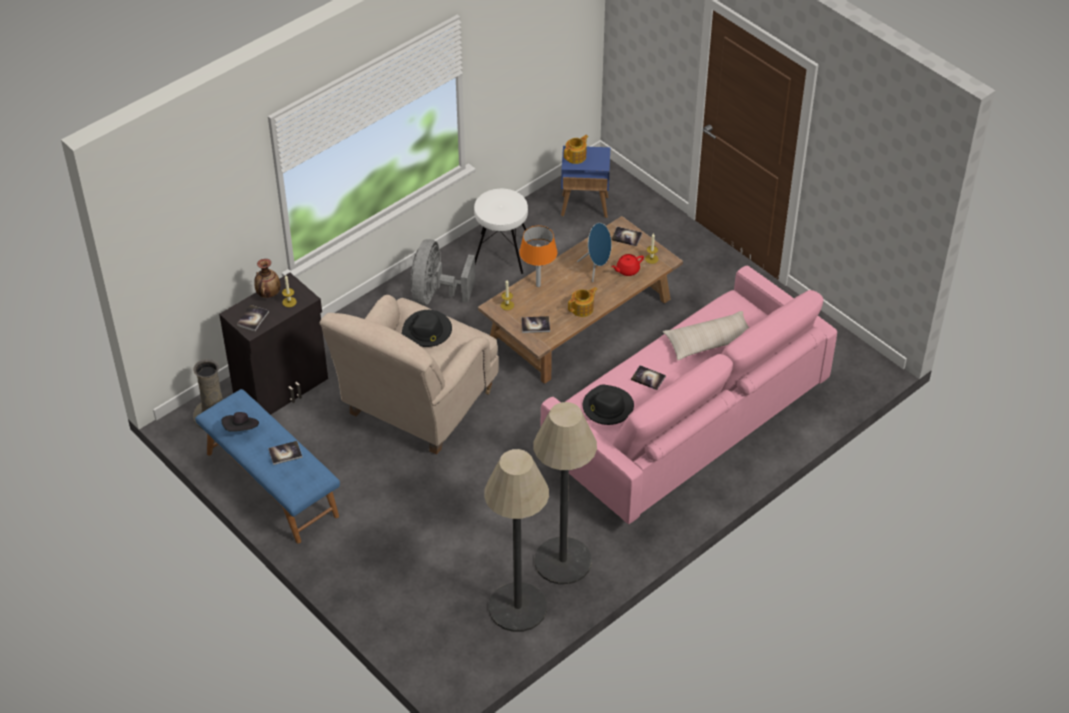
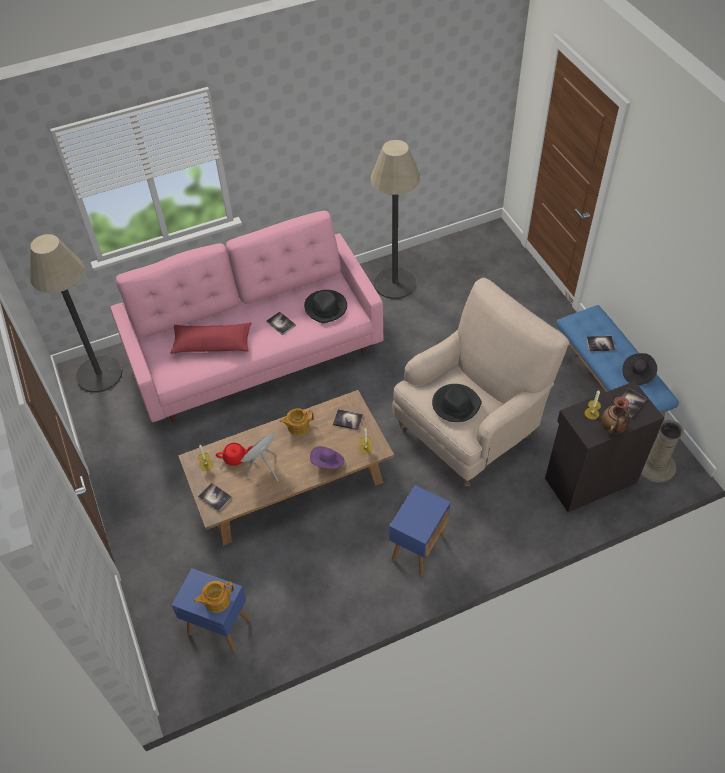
camera: 160 degrees left, 5 degrees up
grey fan [410,239,476,305] -> blue side table [389,485,450,576]
white stool [474,189,528,274] -> none
floor lamp [484,449,549,632] -> floor lamp moved to [30,234,122,393]
orange table lamp [519,226,557,287] -> purple hat [310,446,345,469]
beige pillow [663,311,749,360] -> red pillow [170,323,251,354]

